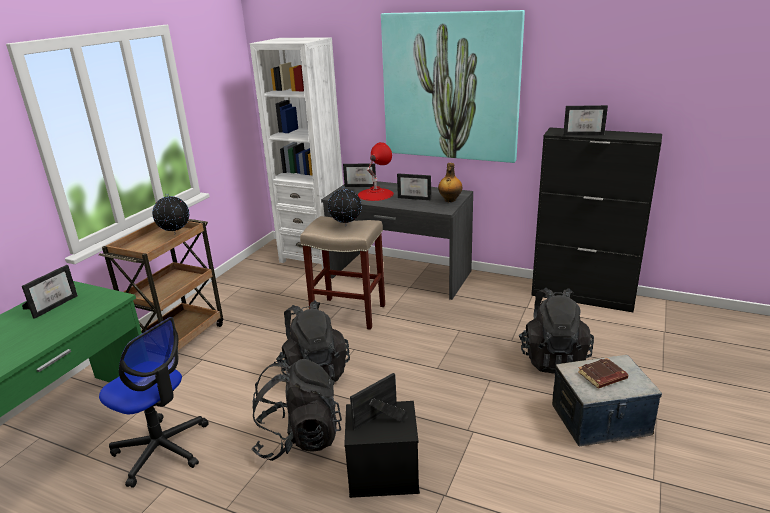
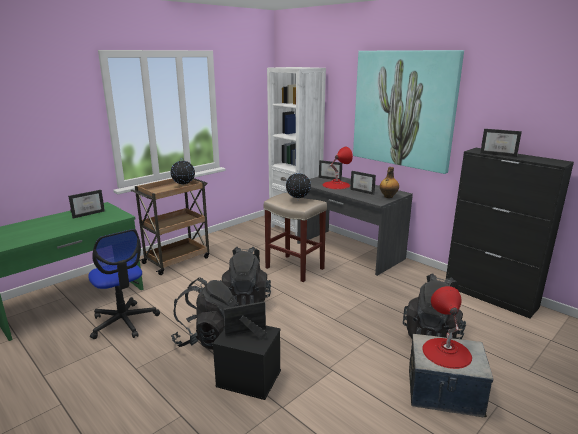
camera: 20 degrees right, 5 degrees down
brown book [578,358,628,388] -> red table lamp [422,286,472,369]

